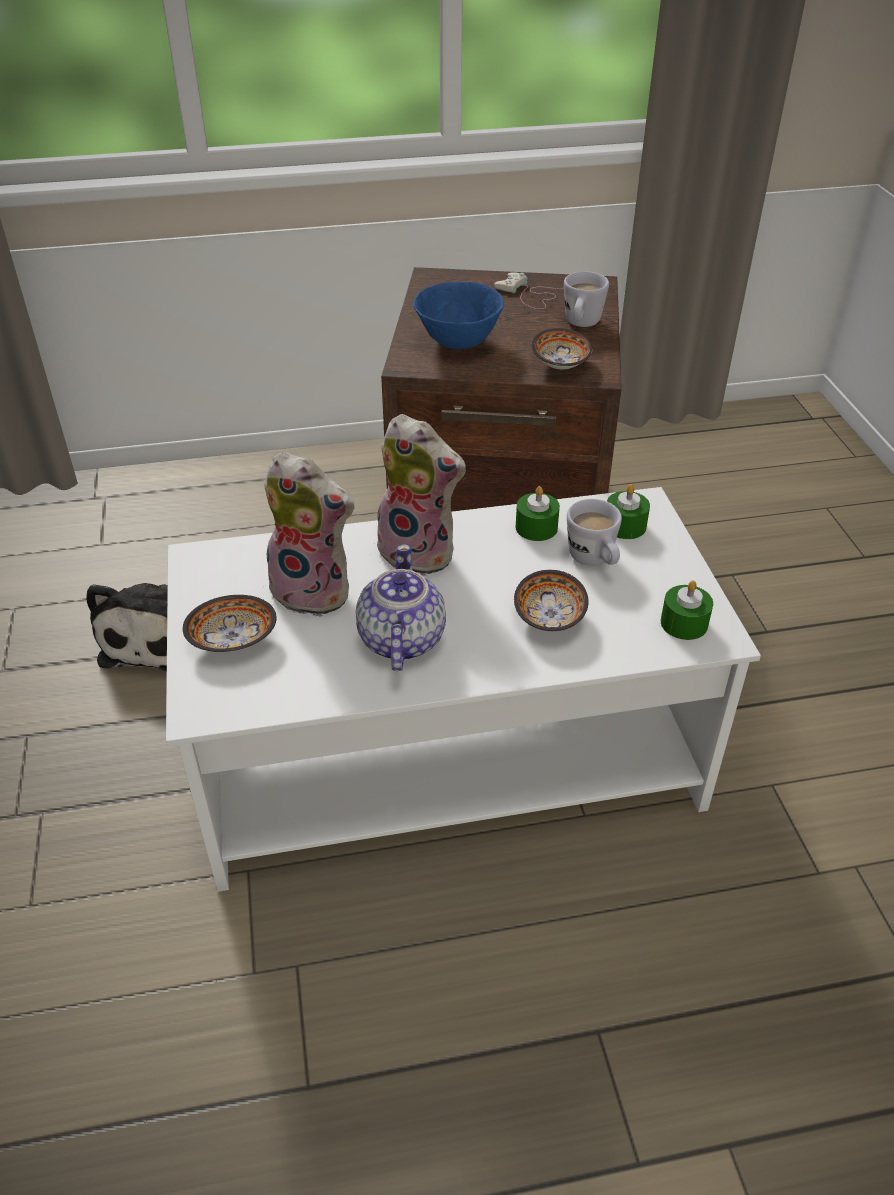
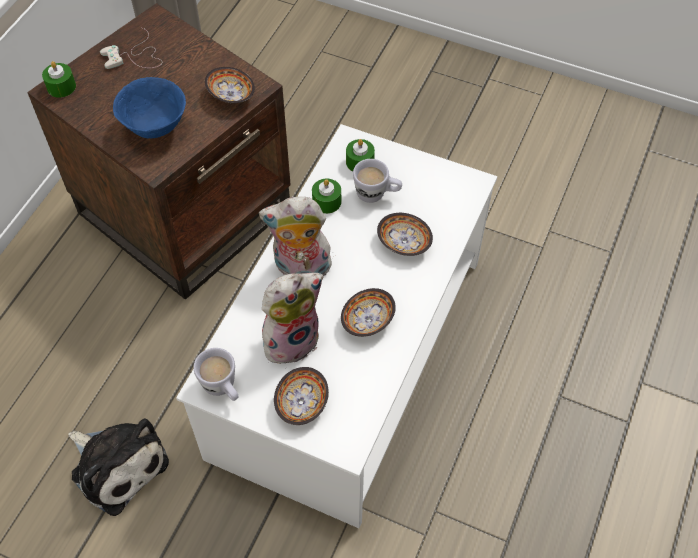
camera: 55 degrees left, 15 degrees up
teapot [356,544,446,672] -> bowl [341,288,396,337]
plush toy [368,414,466,576] -> plush toy turned 150 degrees counterclockwise [259,197,332,276]
white mug [564,271,609,327] -> white mug moved to [193,348,239,401]
green candle [661,581,713,640] -> green candle moved to [42,61,76,98]

